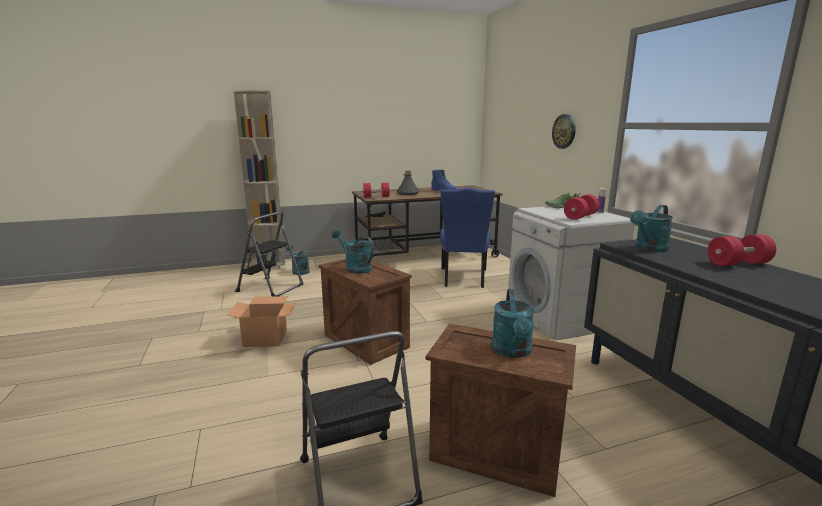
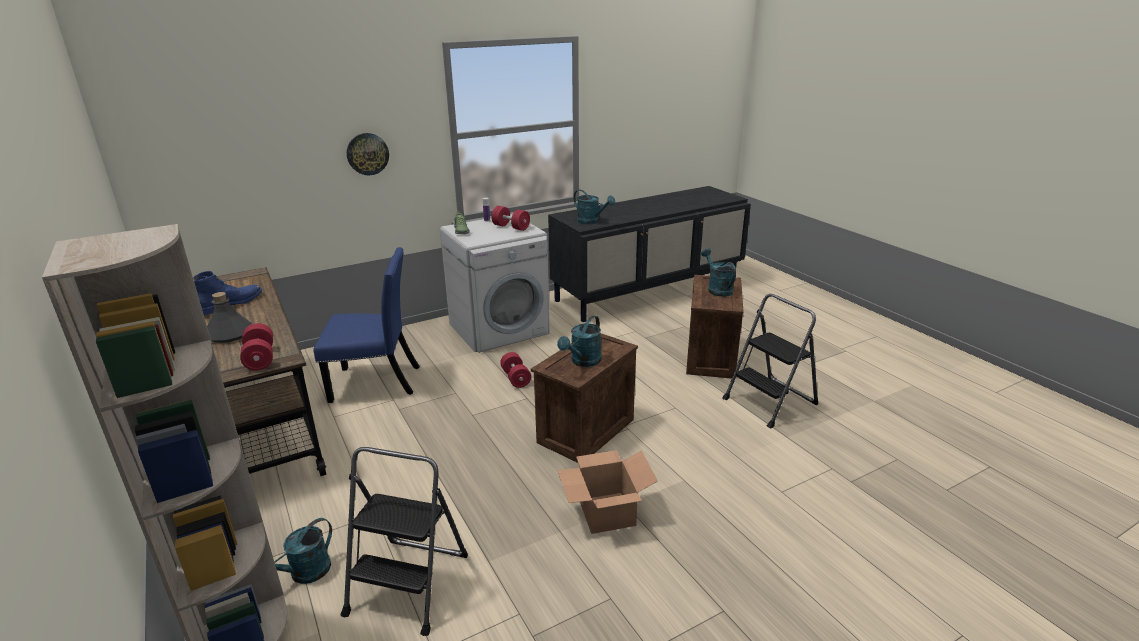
camera: 100 degrees left, 10 degrees up
turquoise watering can [492,289,534,358] -> turquoise watering can turned 105 degrees counterclockwise [701,248,736,297]
red dumbbell [707,234,776,266] -> red dumbbell moved to [500,352,531,388]

